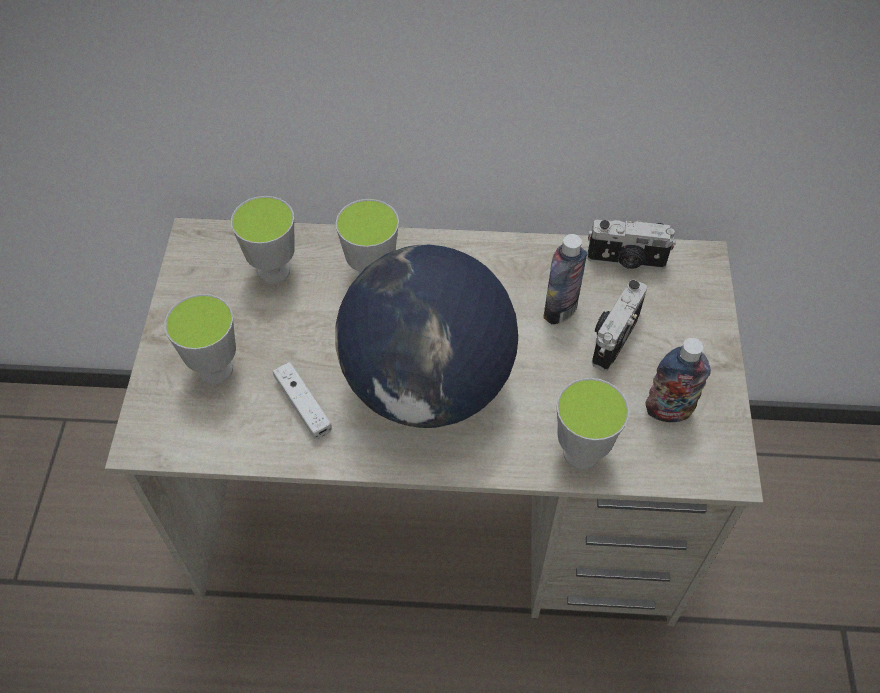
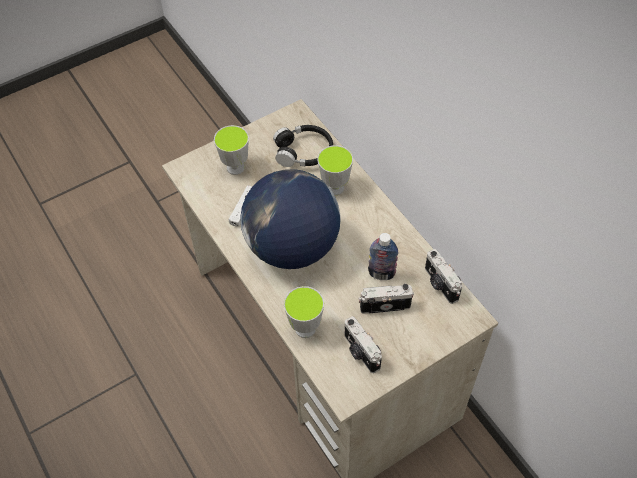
camera: 55 degrees right, 0 degrees up
cup [231,196,295,284] -> black headphones [273,125,333,167]
bottle [646,338,711,422] -> camera [345,316,382,373]

